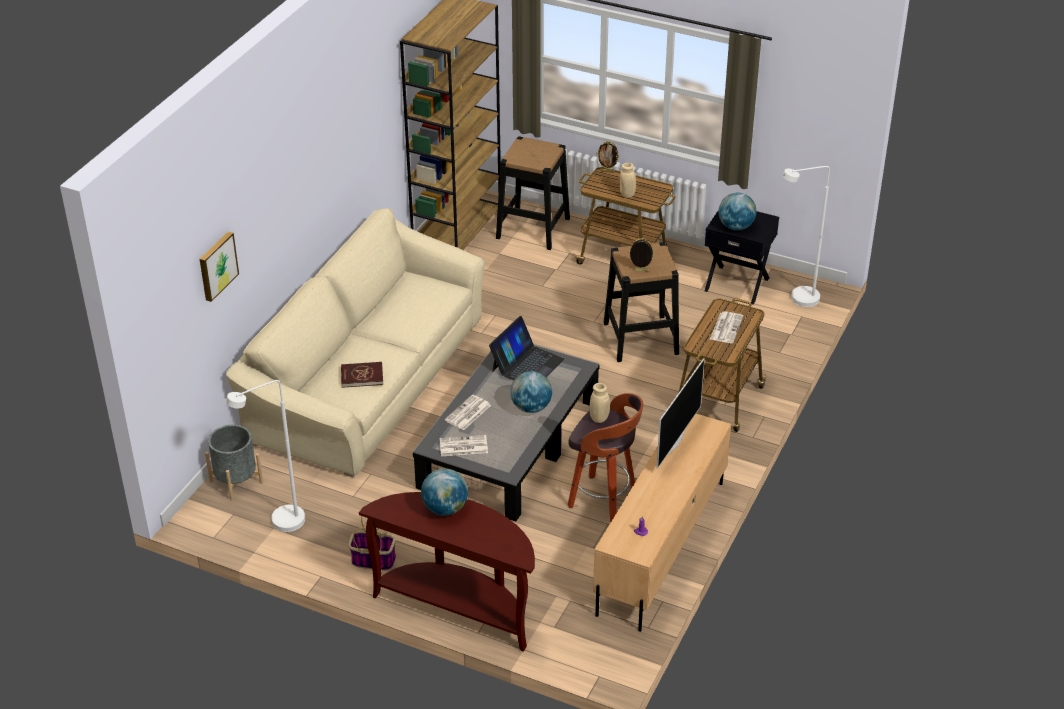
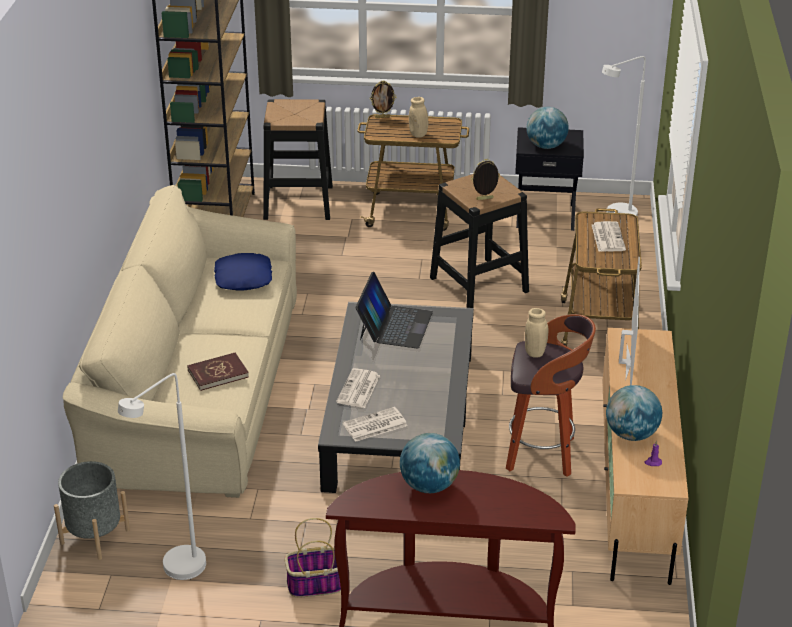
camera: 20 degrees left, 5 degrees down
picture [200,231,239,302] -> none
globe [511,371,552,413] -> globe moved to [606,385,662,441]
none -> blue pillow [214,253,272,291]

